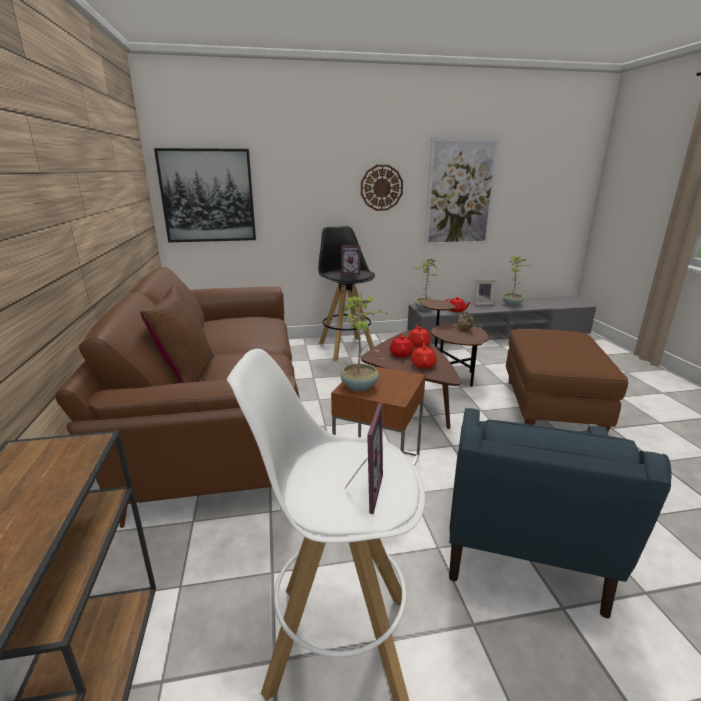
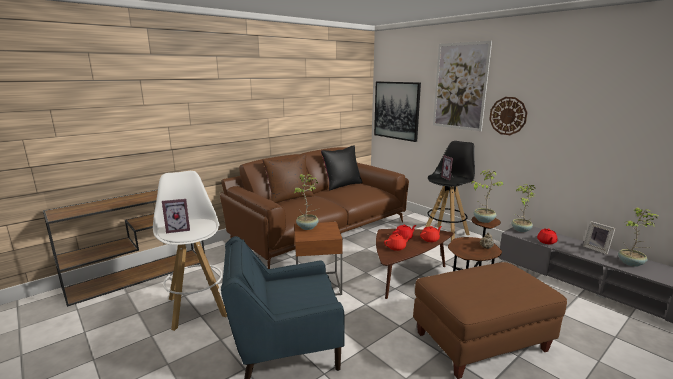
camera: 60 degrees right, 5 degrees down
picture [425,138,500,246] -> picture moved to [433,41,492,131]
none -> black pillow [321,146,362,190]
none -> potted plant [471,169,503,223]

